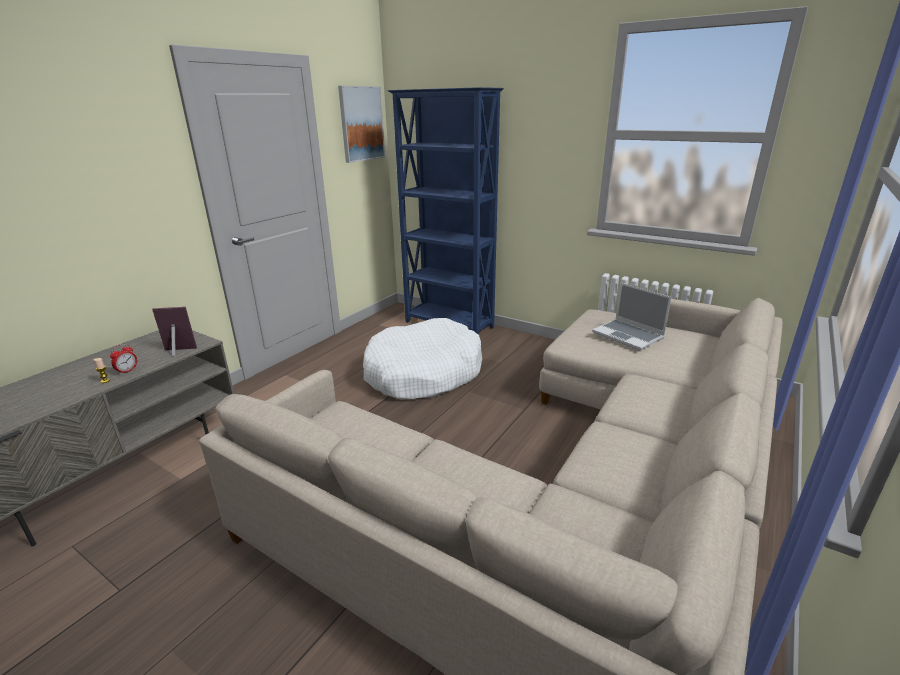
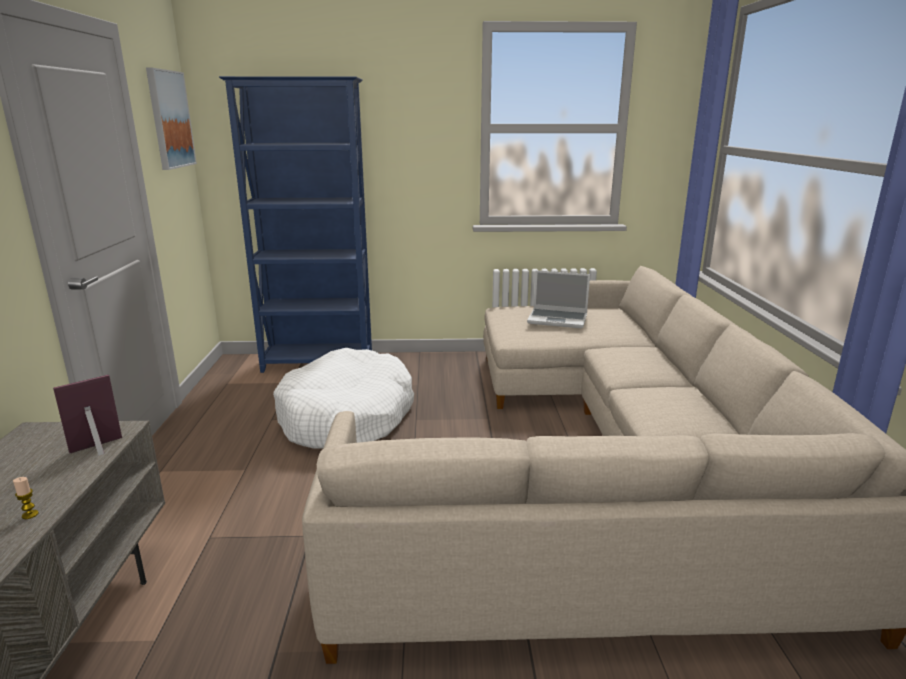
camera: 35 degrees left, 5 degrees down
alarm clock [110,344,137,375] -> none

